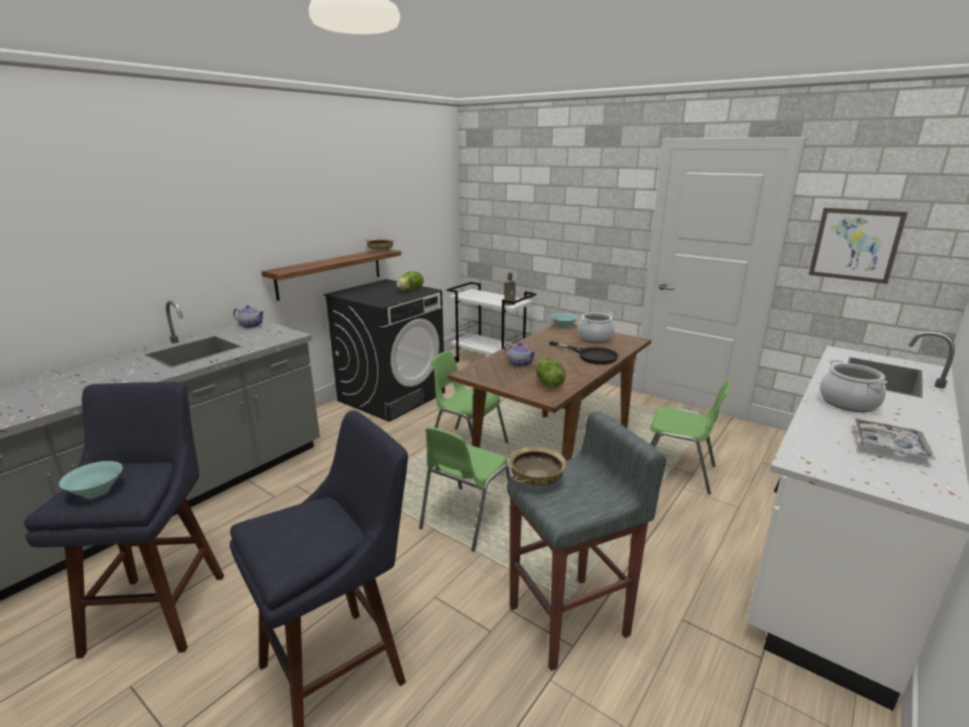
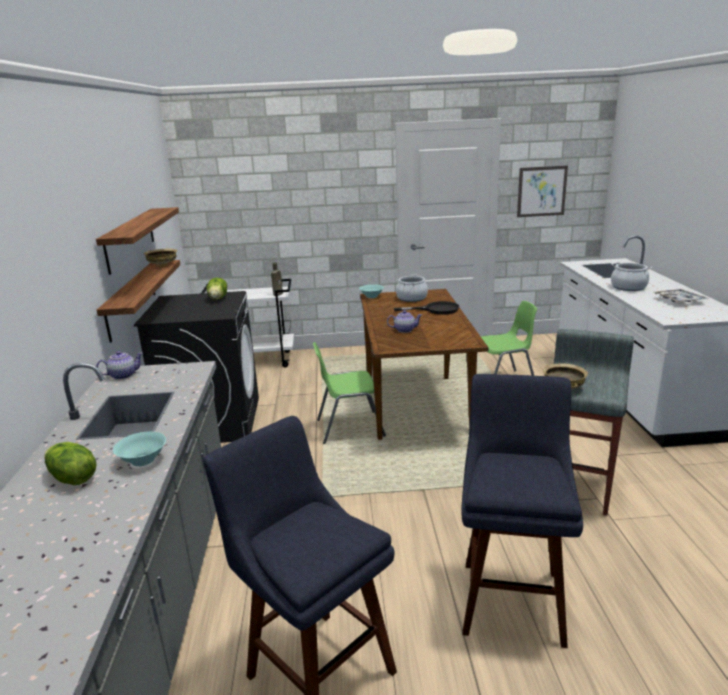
camera: 40 degrees left, 0 degrees up
turquoise bowl [59,461,123,498] -> turquoise bowl moved to [113,431,166,467]
green chair [419,427,510,552] -> none
lettuce [536,358,566,388] -> lettuce moved to [45,442,97,485]
none -> shelf [96,207,179,275]

